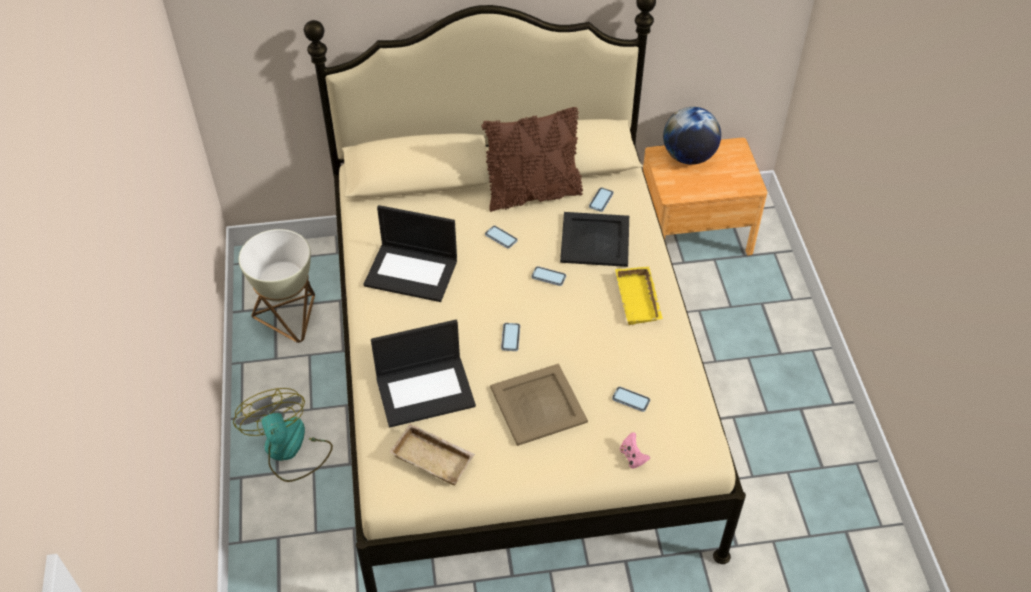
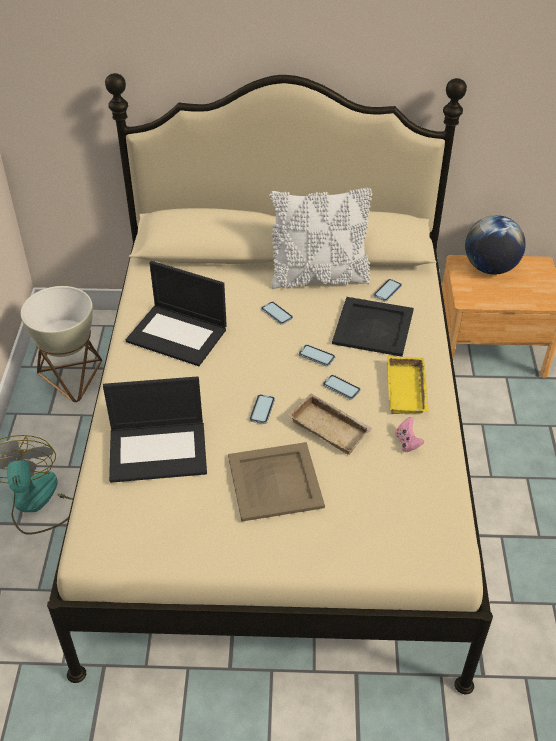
camera: 10 degrees right, 5 degrees down
beige tray [390,424,475,486] -> beige tray moved to [288,393,372,455]
brown pillow [481,107,583,212] -> white pillow [269,188,372,289]
phone [612,387,650,412] -> phone moved to [323,375,361,400]
pink game controller [620,432,650,469] -> pink game controller moved to [395,417,424,452]

